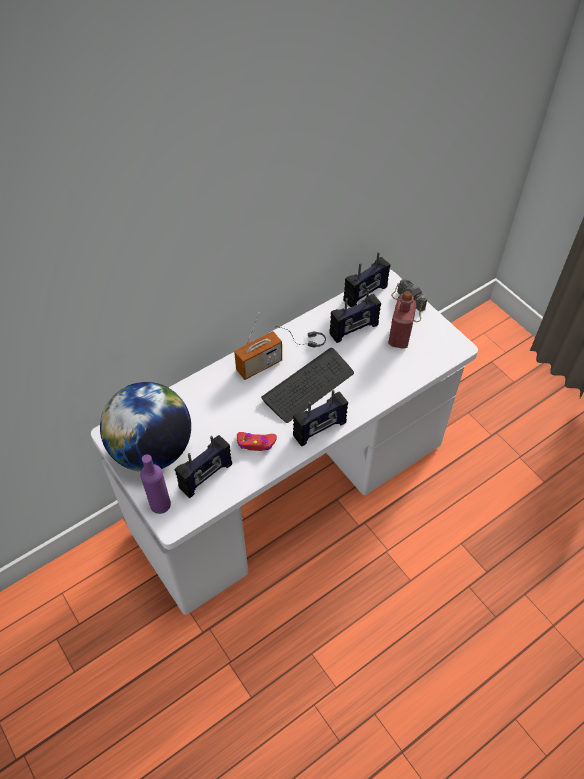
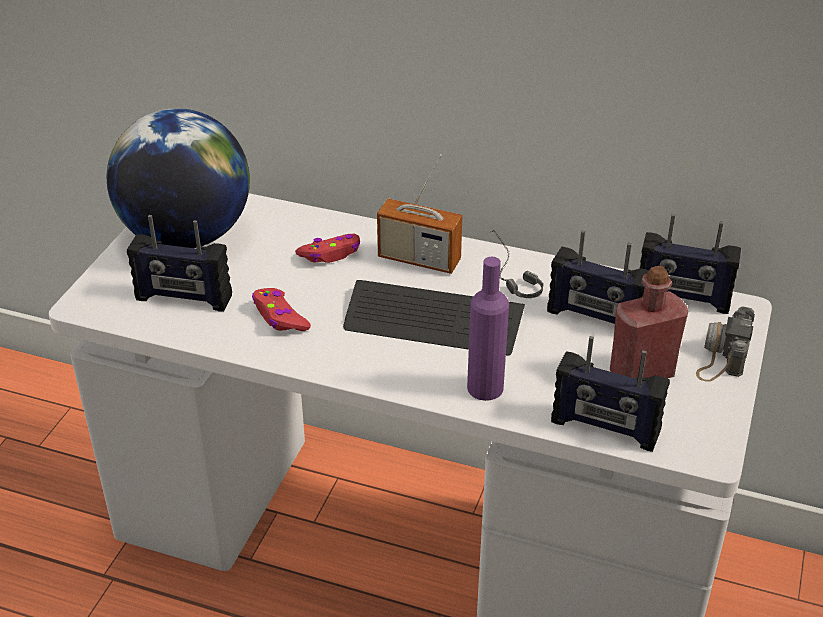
camera: 55 degrees right, 15 degrees down
purple bottle [140,454,171,514] -> purple bottle moved to [467,257,509,401]
radio [293,390,348,446] -> radio moved to [551,336,670,452]
none -> red game controller [295,234,360,263]

